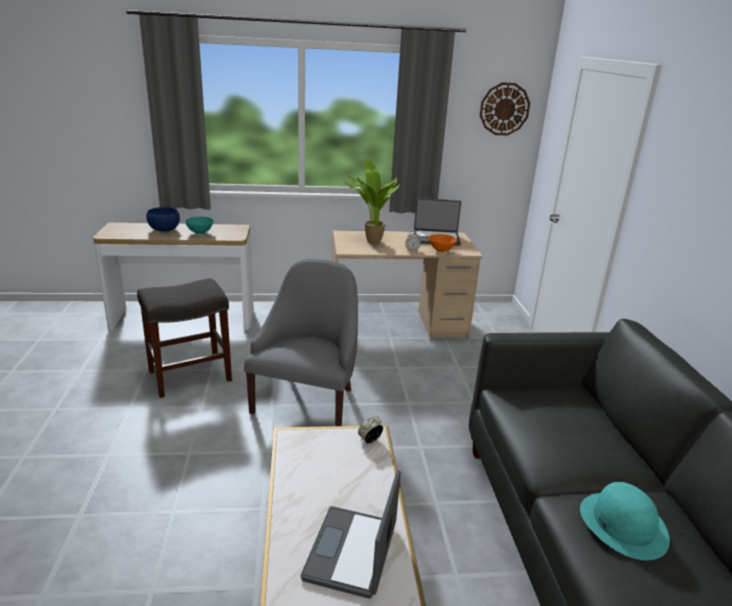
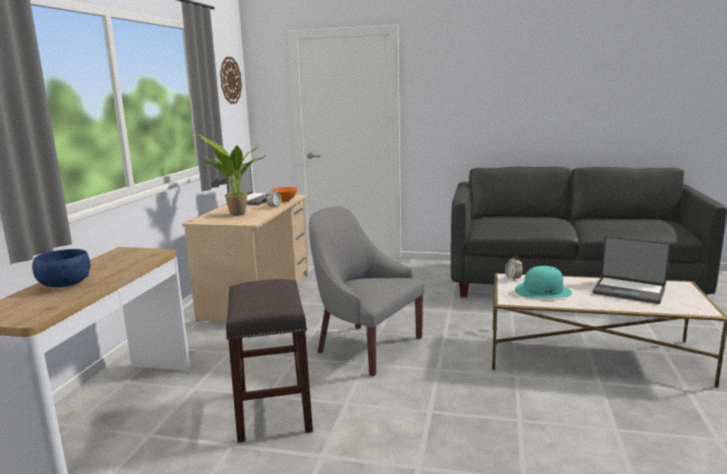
camera: 70 degrees left, 10 degrees down
turquoise bowl [185,217,214,235] -> none
turquoise hat [580,482,670,560] -> turquoise hat moved to [515,266,572,298]

